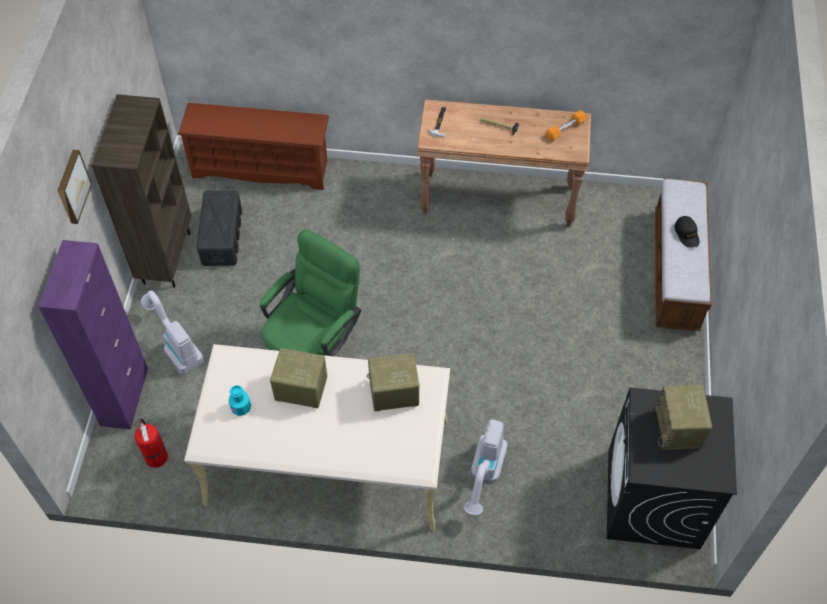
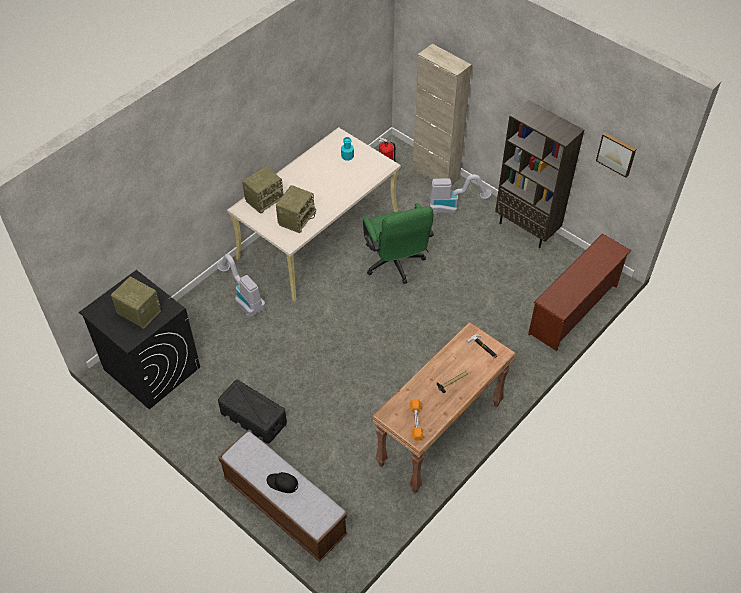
camera: 125 degrees right, 5 degrees down
purple cabinet [38,240,148,429] -> beige cabinet [413,44,472,185]
picture [57,150,92,224] -> picture moved to [596,132,636,178]
black storage box [197,191,242,266] -> black storage box moved to [218,380,287,443]
radio [270,348,327,408] -> radio moved to [242,166,284,214]

